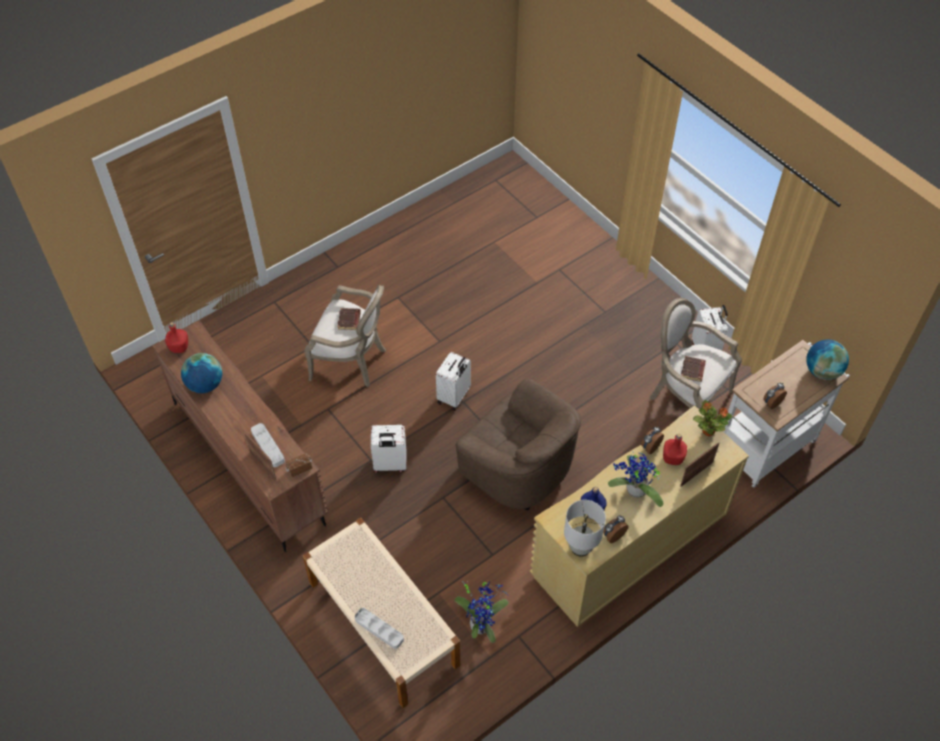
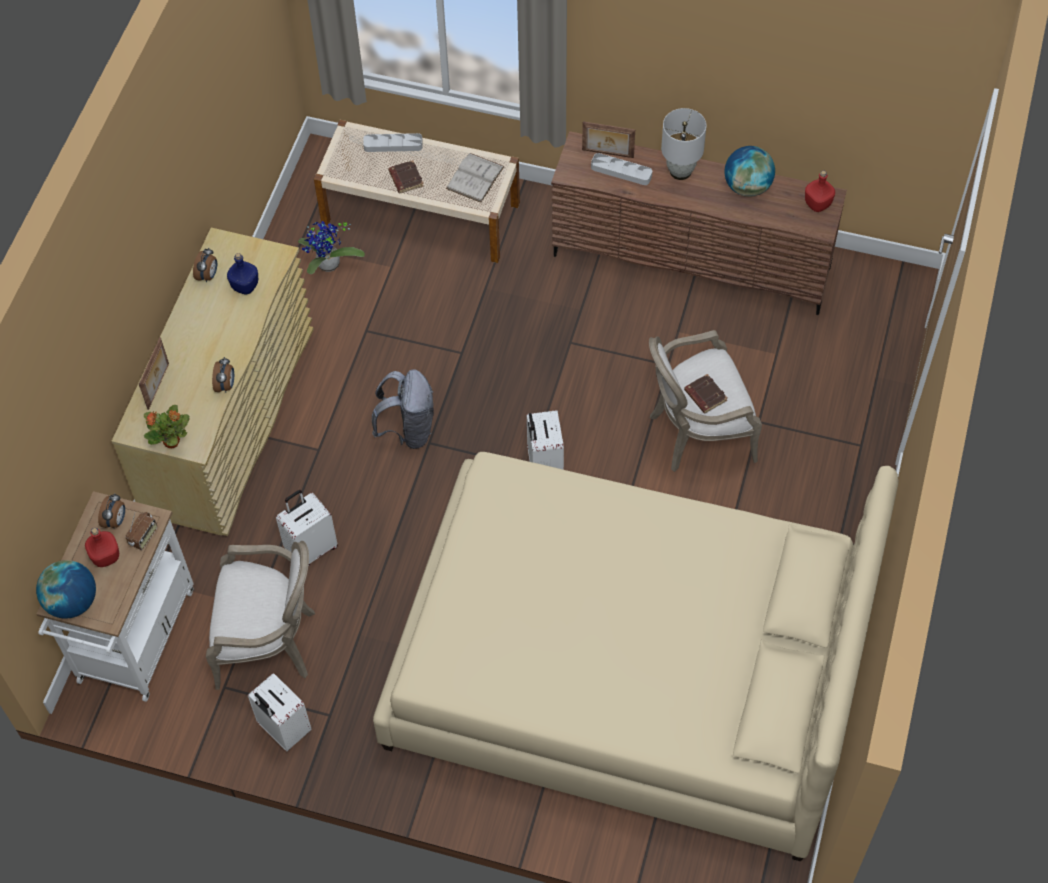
camera: 145 degrees right, 5 degrees up
radio [286,453,312,477] -> radio moved to [125,512,157,550]
white suitcase [371,425,406,473] -> white suitcase moved to [276,490,338,567]
brown armchair [456,379,581,510] -> grey backpack [372,369,434,449]
white table lamp [564,500,606,556] -> white table lamp moved to [661,108,706,180]
potted plant [608,451,664,507] -> none
red bottle [663,434,687,465] -> red bottle moved to [85,528,119,567]
brown book [681,356,706,382] -> brown book moved to [388,160,424,194]
none -> beige bed [373,452,899,861]
none -> white book [446,153,505,203]

